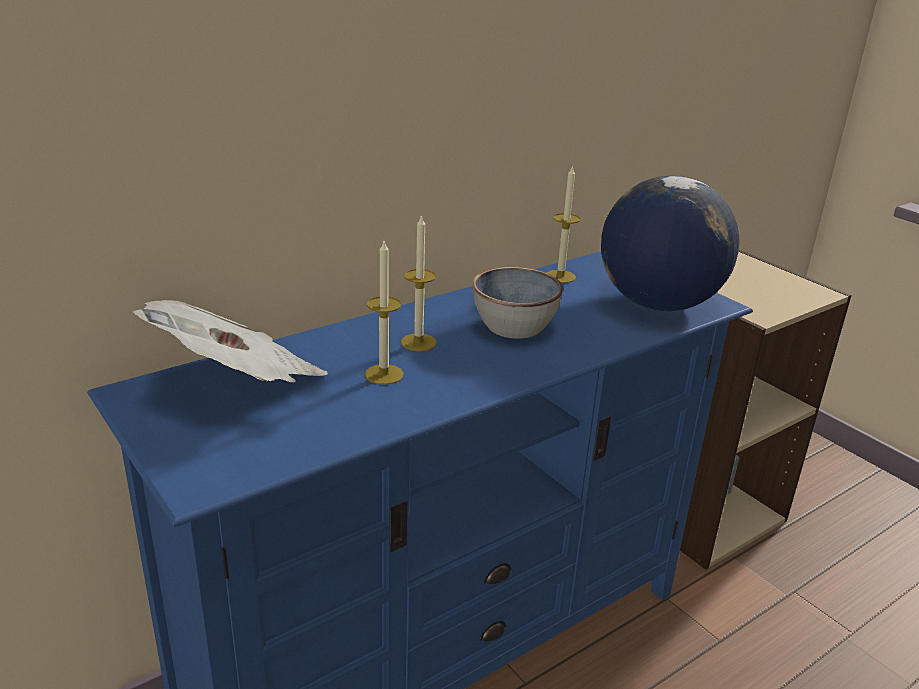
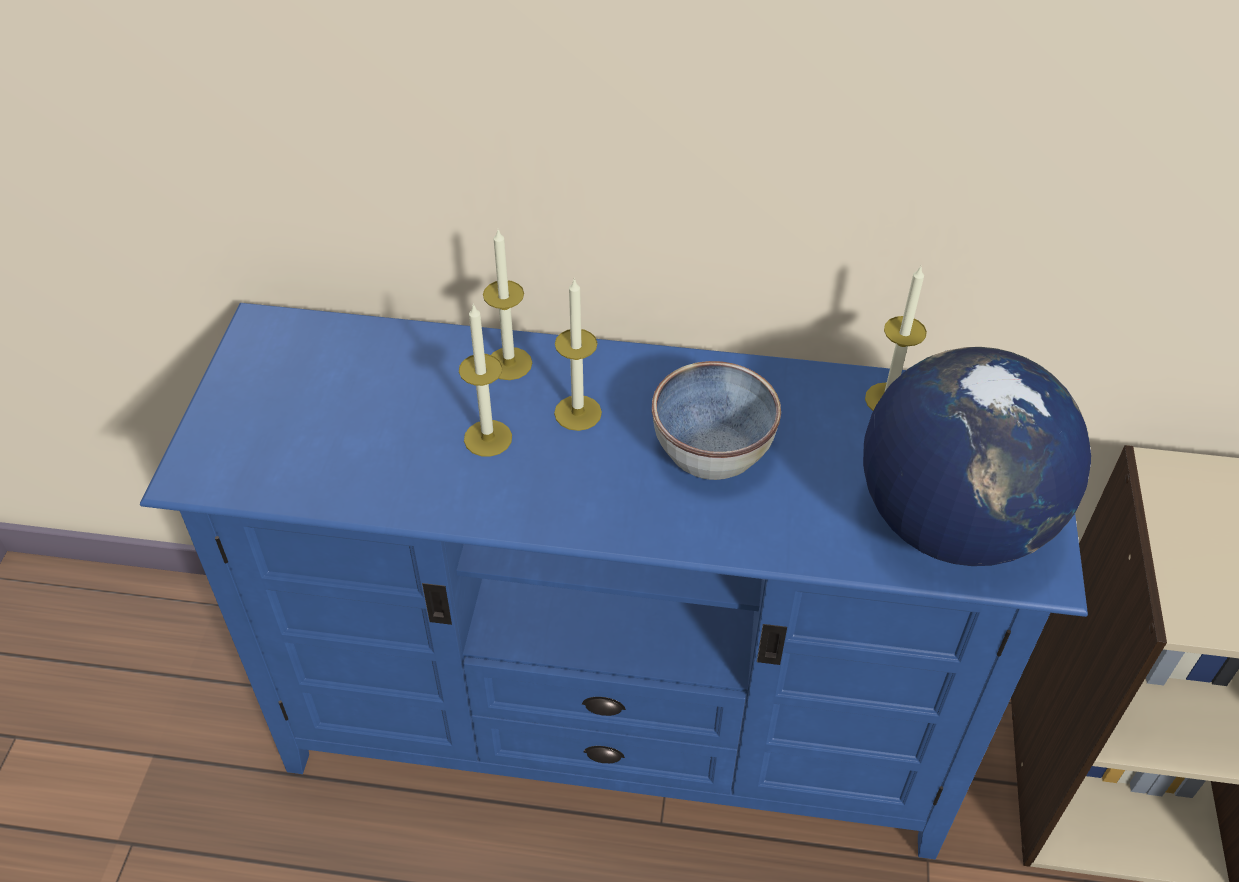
camera: 45 degrees right, 20 degrees up
newspaper [132,300,328,382] -> none
none -> candle [483,230,532,380]

